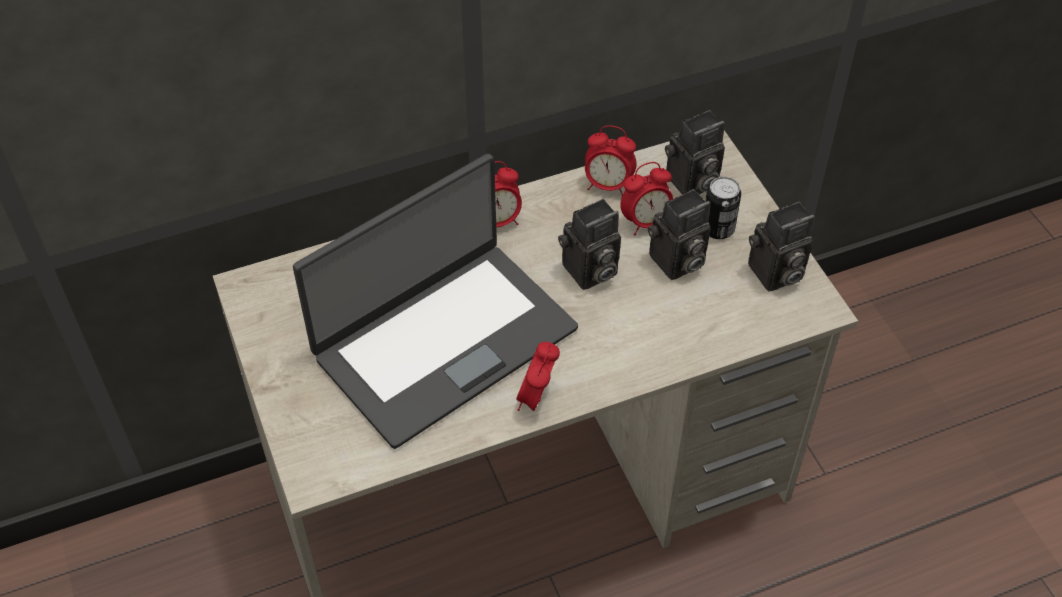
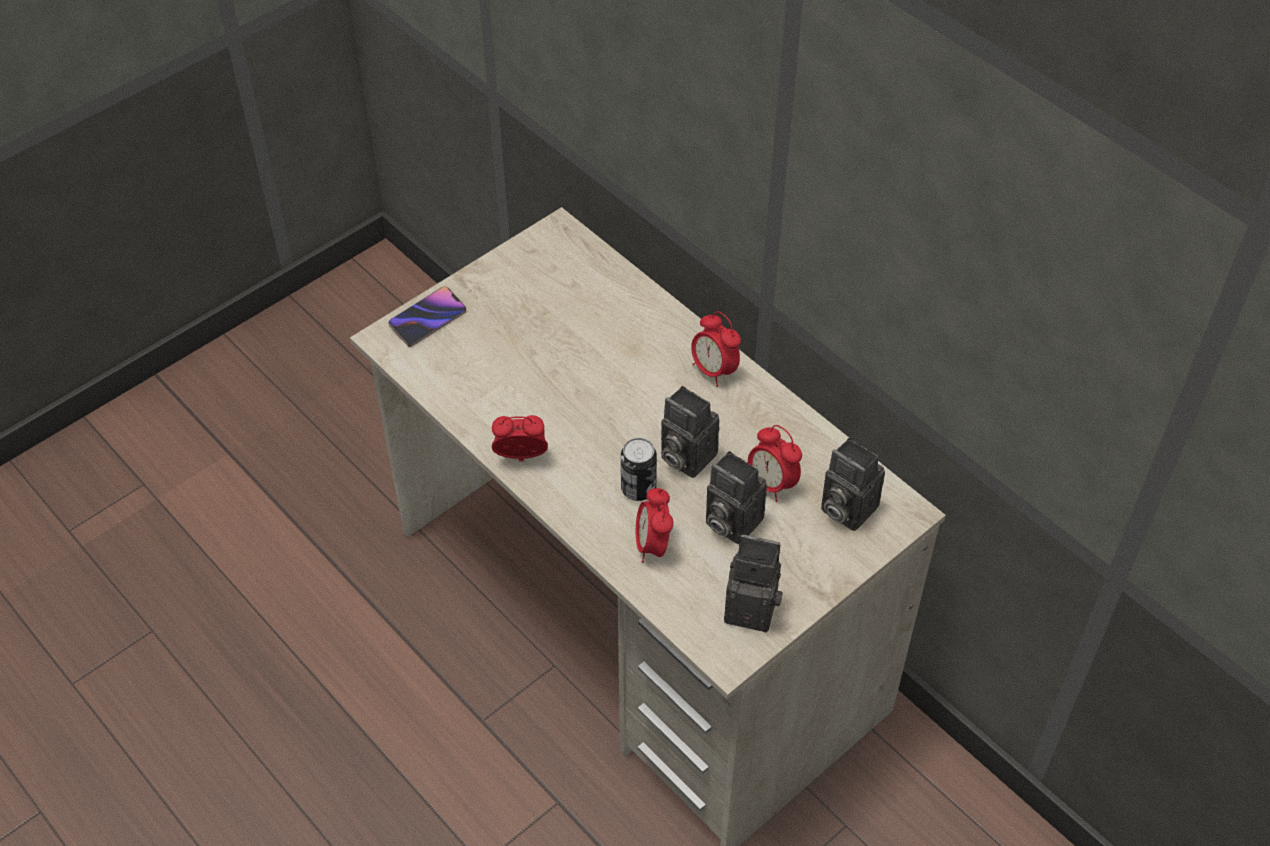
camera: 70 degrees right, 0 degrees up
laptop [293,154,578,449] -> none
alarm clock [585,125,637,196] -> alarm clock moved to [636,488,673,563]
can [705,177,741,239] -> can moved to [621,438,657,501]
camera [748,202,815,291] -> camera turned 150 degrees clockwise [724,534,783,632]
none -> phone [389,287,466,347]

